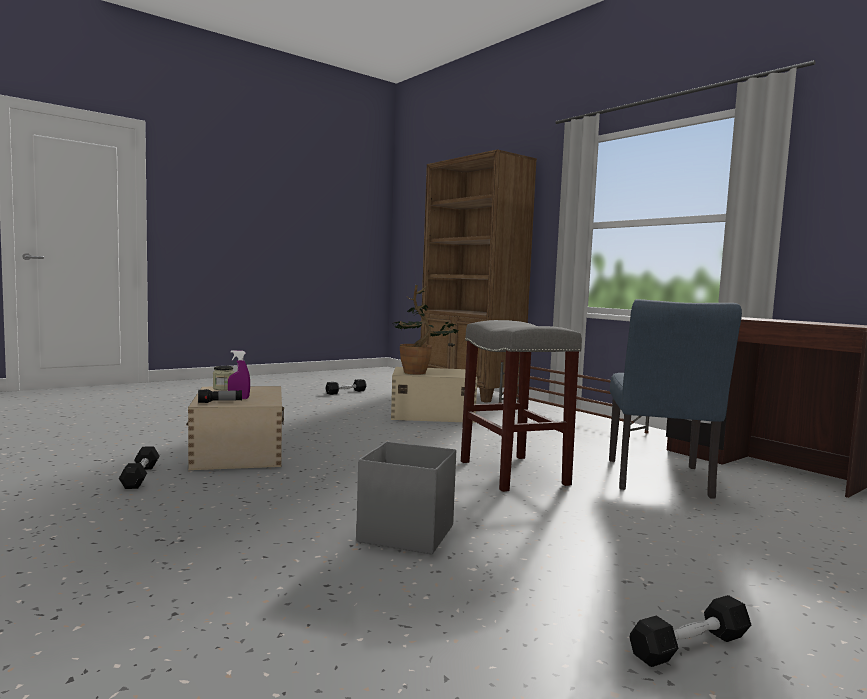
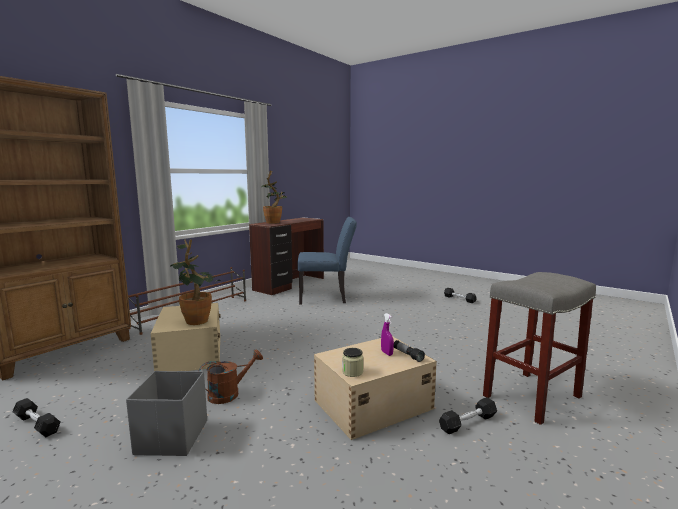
camera: 105 degrees left, 5 degrees up
grey storage box [356,441,456,555] -> grey storage box moved to [126,371,207,456]
grey stool [461,320,582,492] -> grey stool moved to [483,272,596,425]
none -> brown watering can [199,350,263,404]
none -> potted plant [261,170,287,224]

